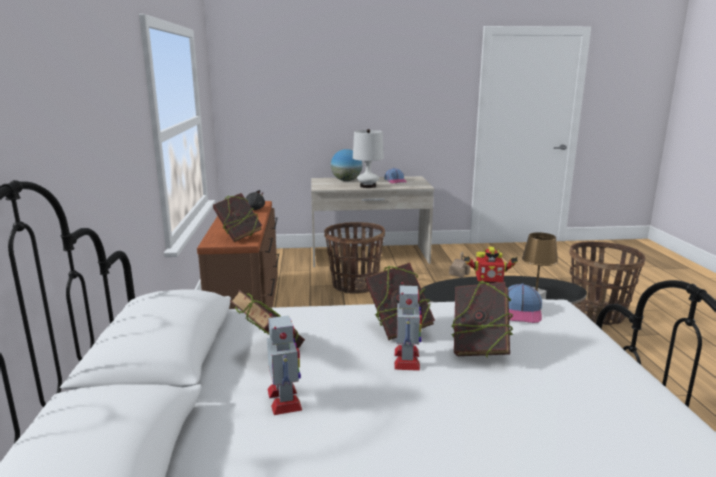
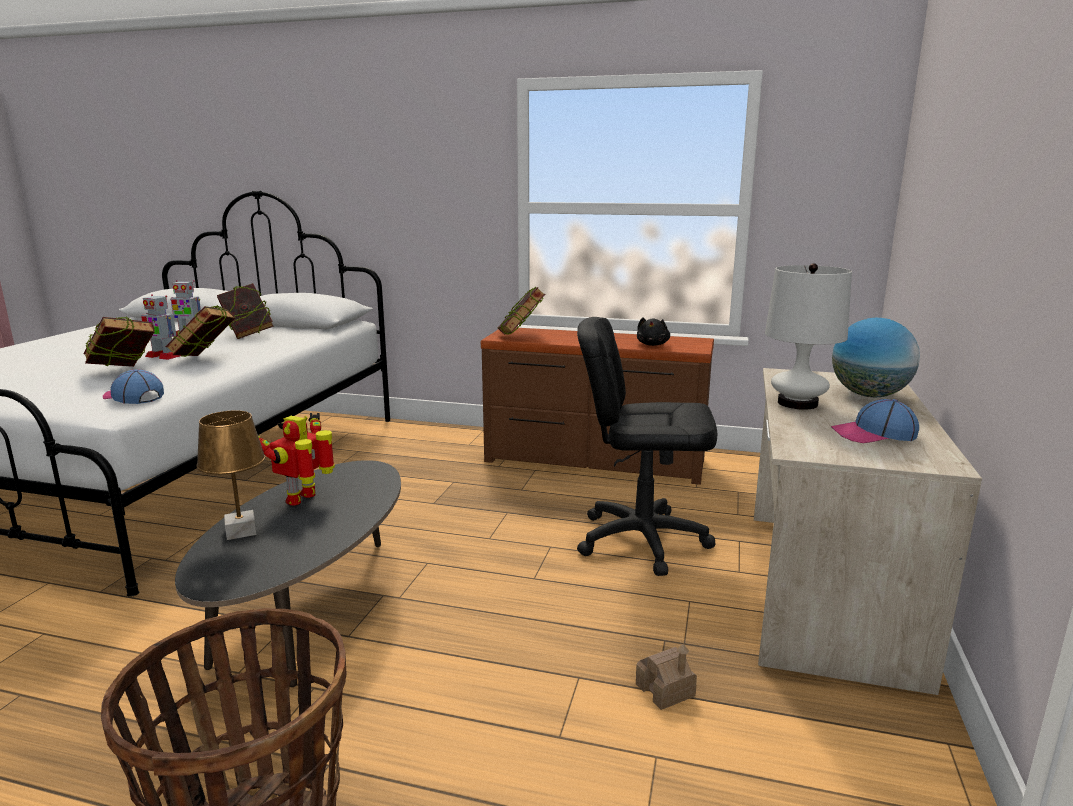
camera: 110 degrees right, 0 degrees up
basket [324,222,385,294] -> black office chair [577,317,717,576]

